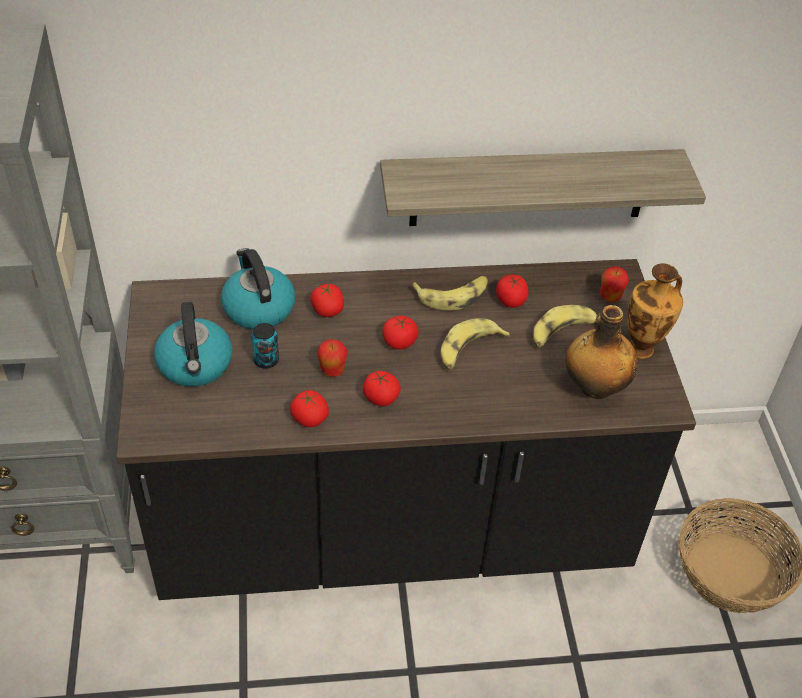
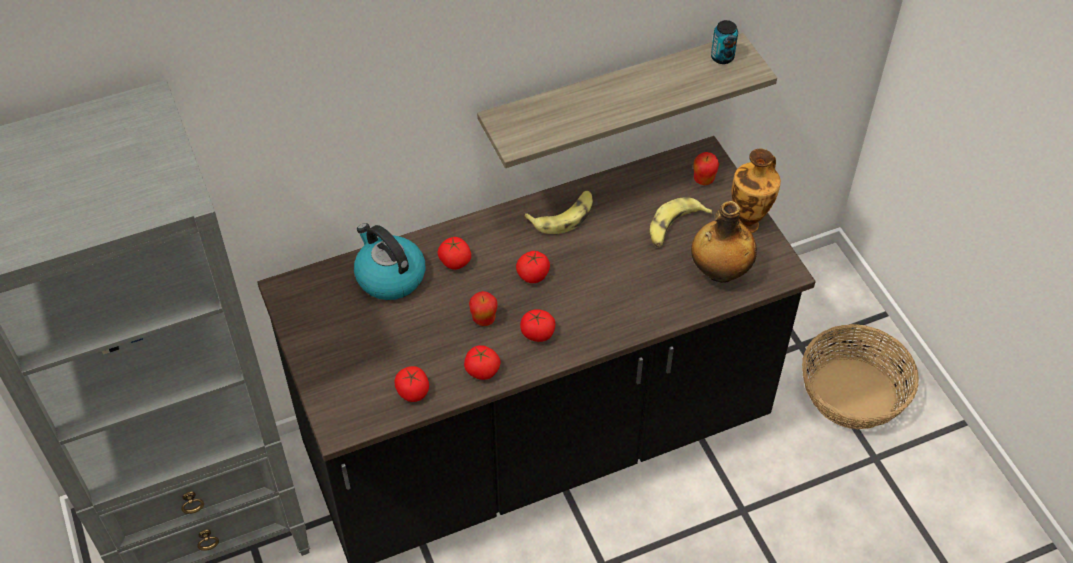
camera: 15 degrees left, 5 degrees up
kettle [154,302,233,387] -> none
can [251,323,279,369] -> can moved to [711,20,738,64]
banana [440,318,510,370] -> none
tomato [496,275,529,308] -> tomato moved to [395,366,429,402]

